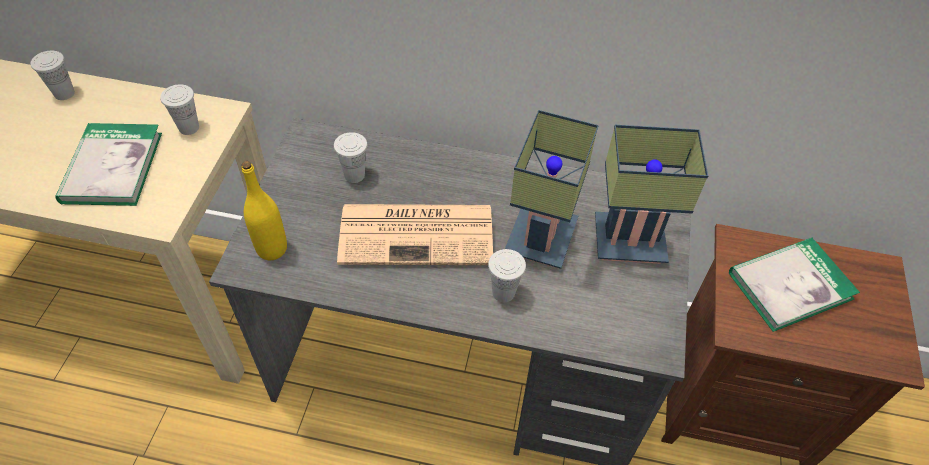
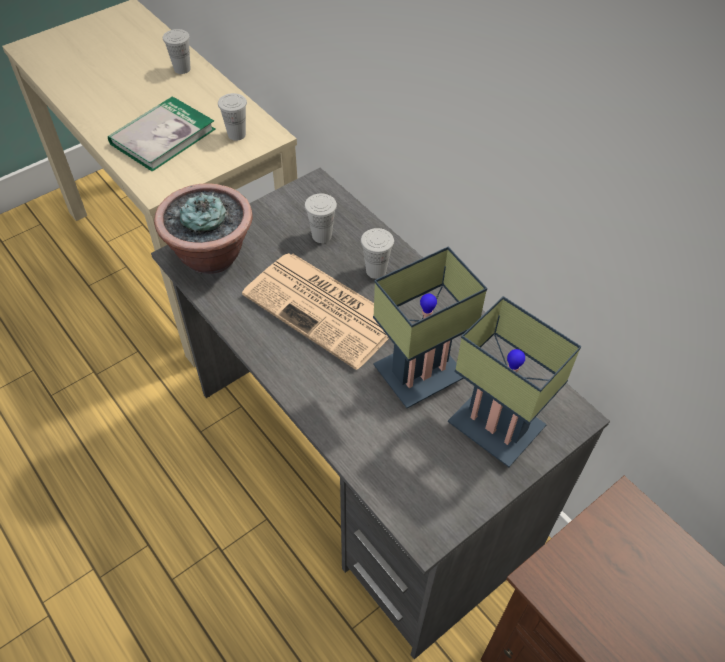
camera: 40 degrees right, 0 degrees up
yellow bottle [241,161,287,260] -> potted plant [154,183,252,274]
white cup [488,249,526,302] -> white cup moved to [361,228,394,279]
book [729,238,860,332] -> none

